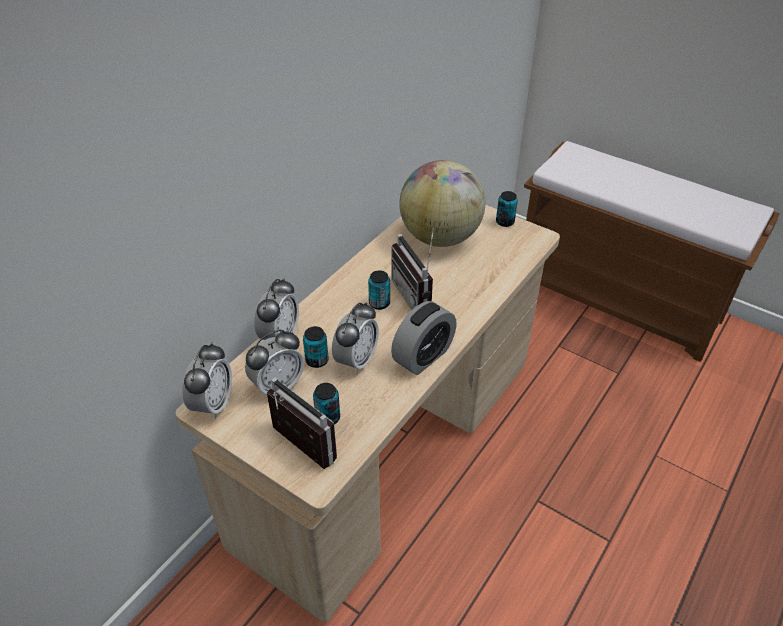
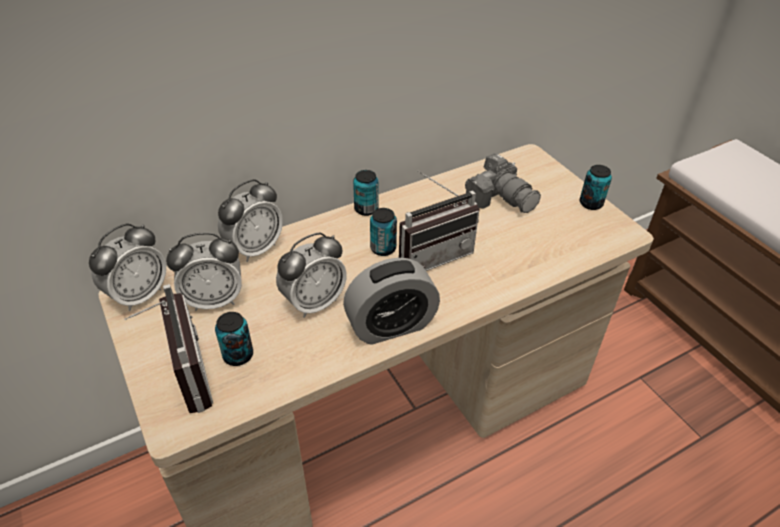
camera: 25 degrees right, 0 degrees up
can [303,326,329,368] -> can moved to [353,170,379,216]
radio [391,228,434,310] -> radio turned 120 degrees counterclockwise [399,170,479,271]
globe [399,160,485,247] -> camera [465,153,541,213]

